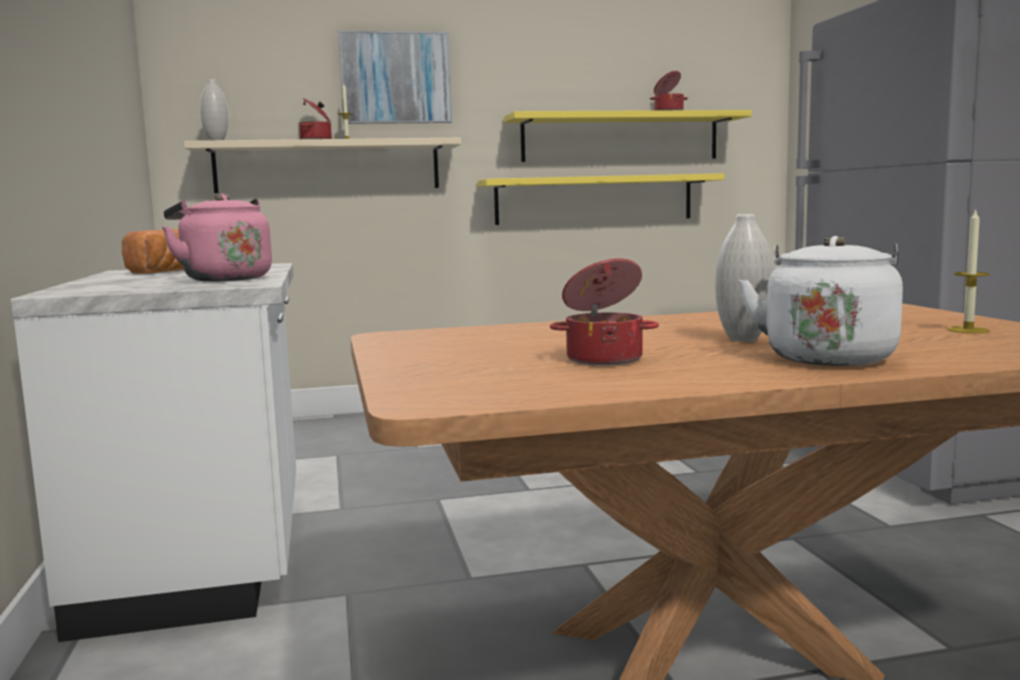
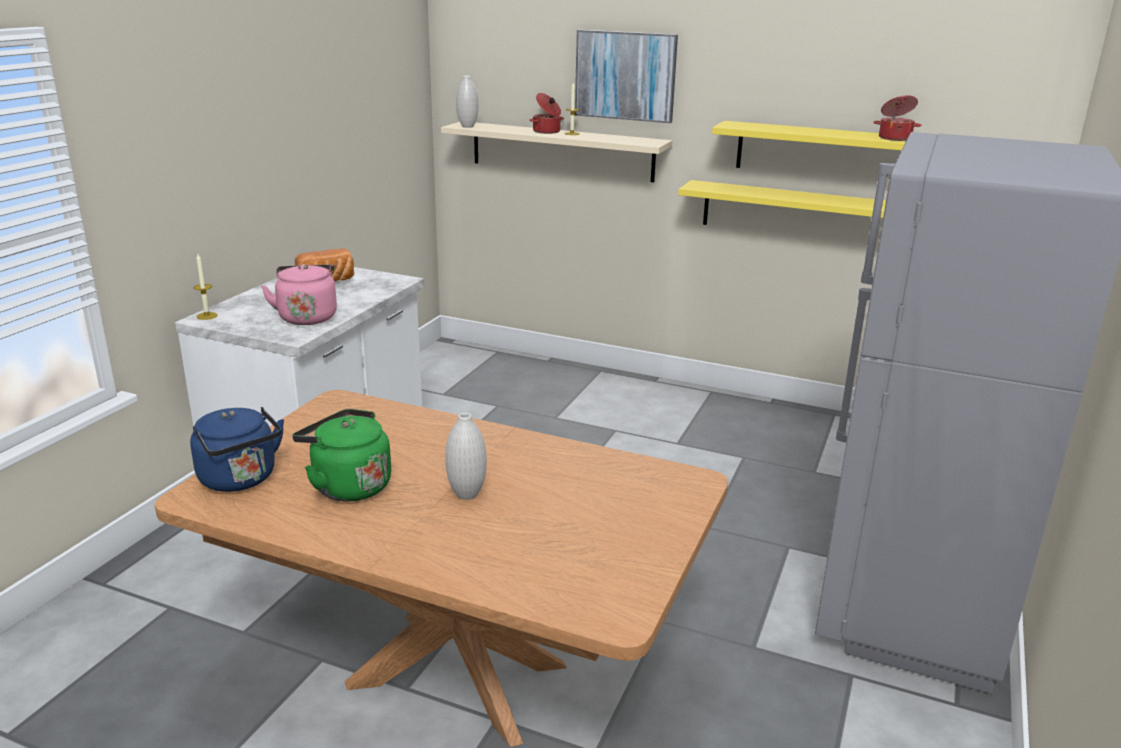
camera: 35 degrees right, 15 degrees up
cooking pot [550,259,659,366] -> green kettle [292,409,391,502]
white kettle [739,236,903,366] -> none
candle [948,208,990,333] -> candle moved to [194,254,218,320]
none -> blue kettle [190,407,284,492]

